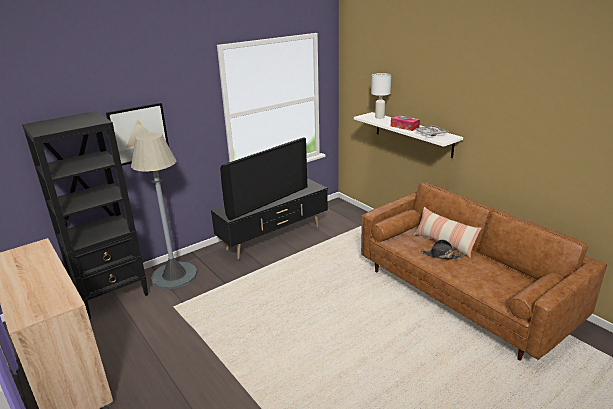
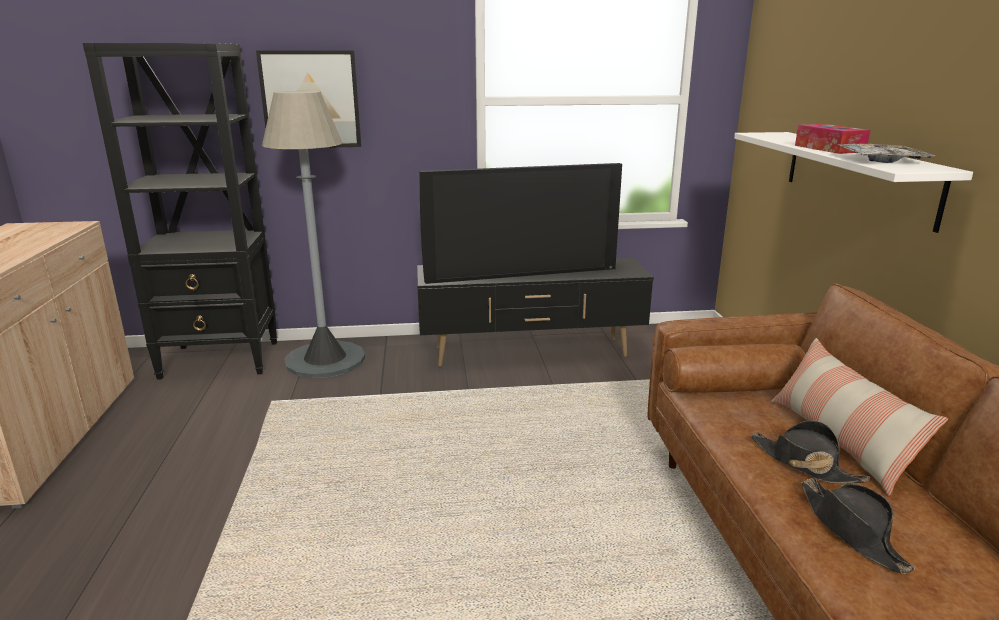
camera: 30 degrees right, 5 degrees down
white table lamp [371,73,391,119] -> none
none -> black hat [801,478,915,574]

